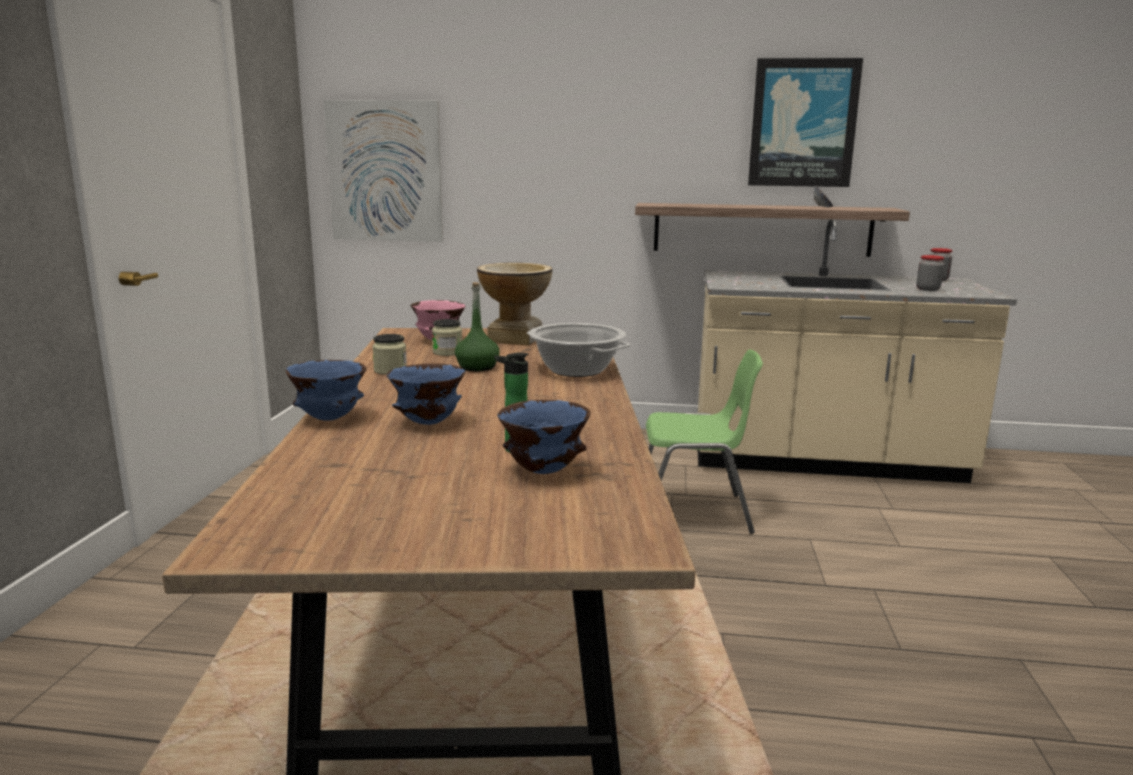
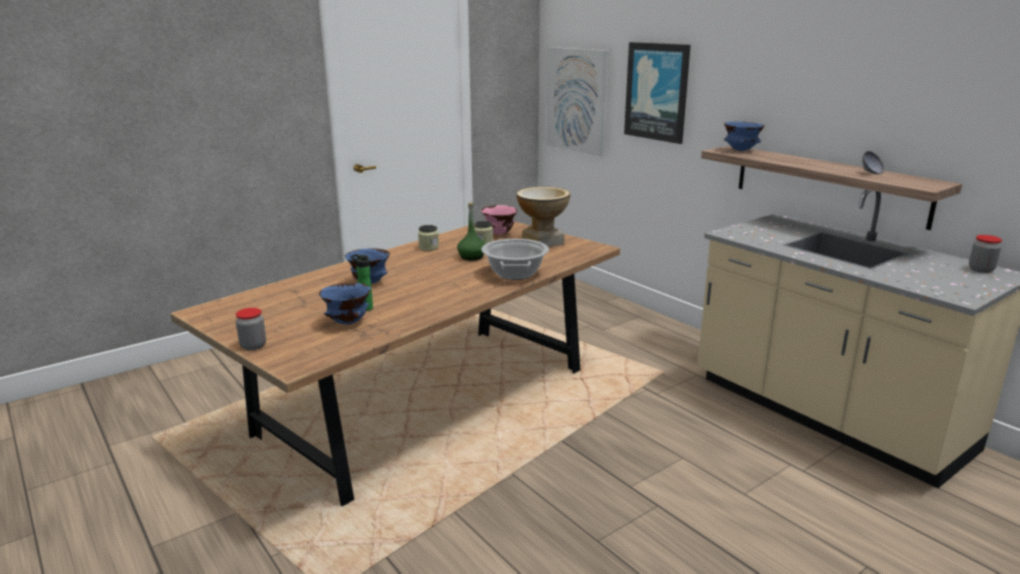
camera: 45 degrees right, 5 degrees up
blue bowl [286,360,366,421] -> blue bowl moved to [724,121,764,151]
green chair [646,350,763,534] -> none
picture [748,58,863,187] -> picture moved to [624,42,691,144]
jar [916,255,944,291] -> jar moved to [236,308,266,351]

